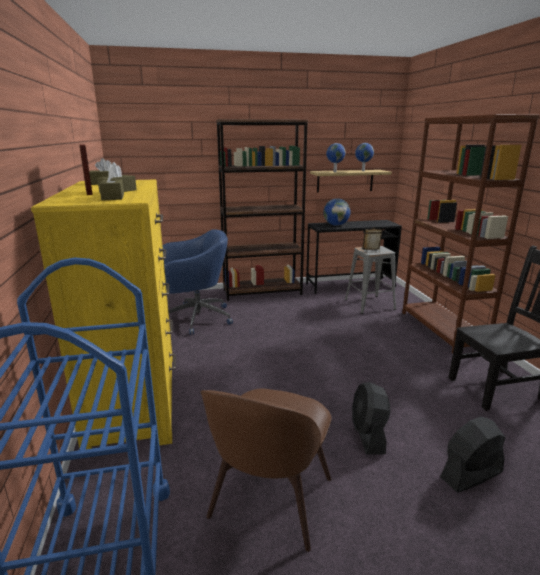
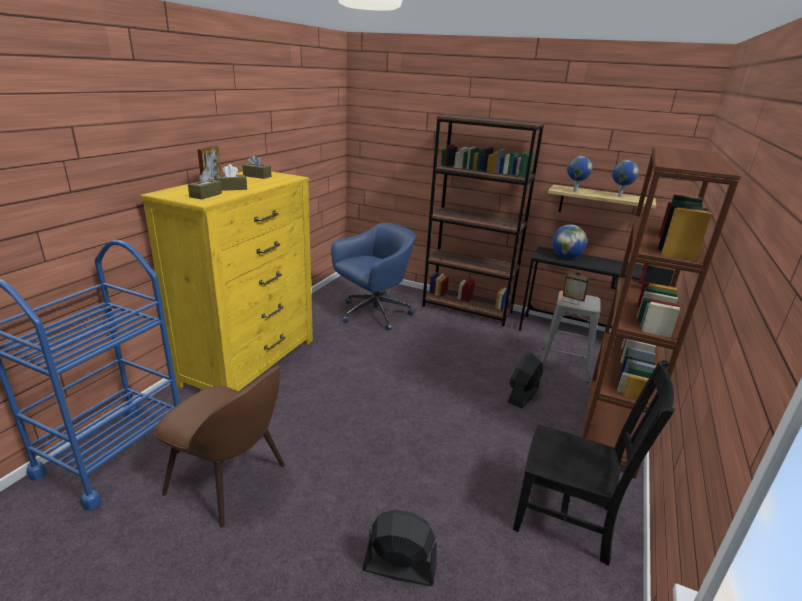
camera: 35 degrees right, 5 degrees up
blue office chair [162,229,233,335] -> blue office chair turned 60 degrees counterclockwise [331,223,415,330]
brown chair [200,388,332,552] -> brown chair turned 120 degrees counterclockwise [155,365,285,528]
black fan [352,382,390,455] -> black fan moved to [508,353,543,408]

